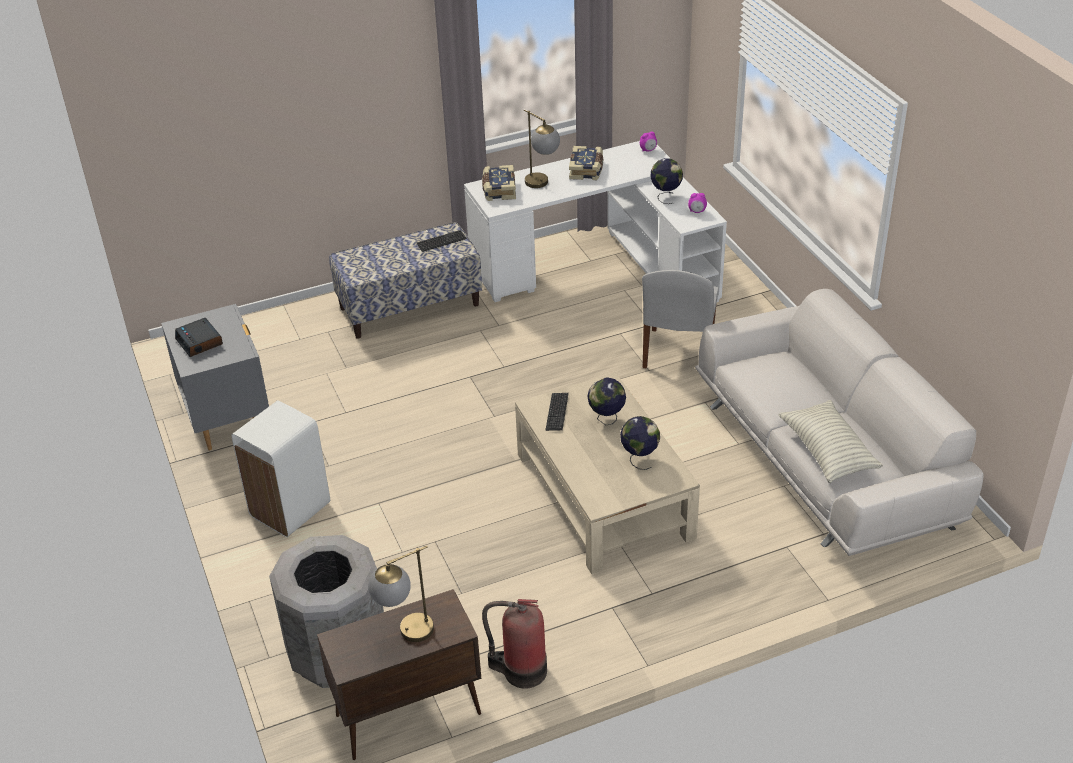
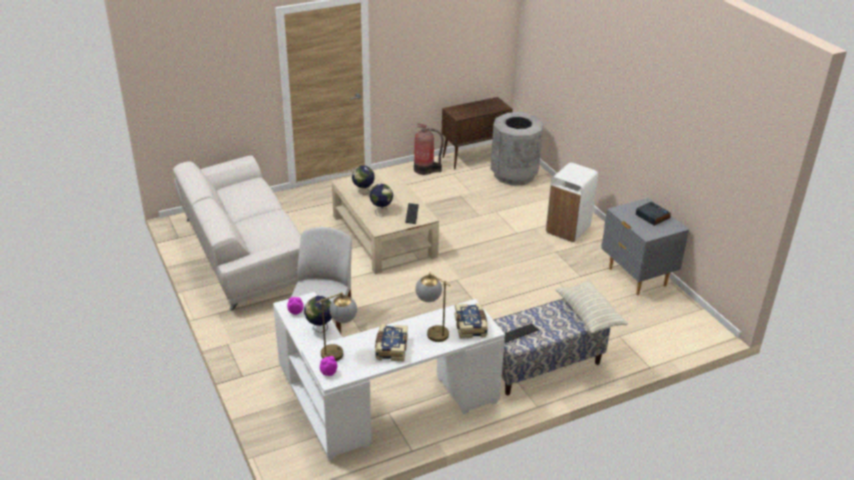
camera: 175 degrees right, 5 degrees down
table lamp [368,546,434,642] -> table lamp moved to [316,292,357,361]
pillow [779,400,883,483] -> pillow moved to [555,281,628,334]

